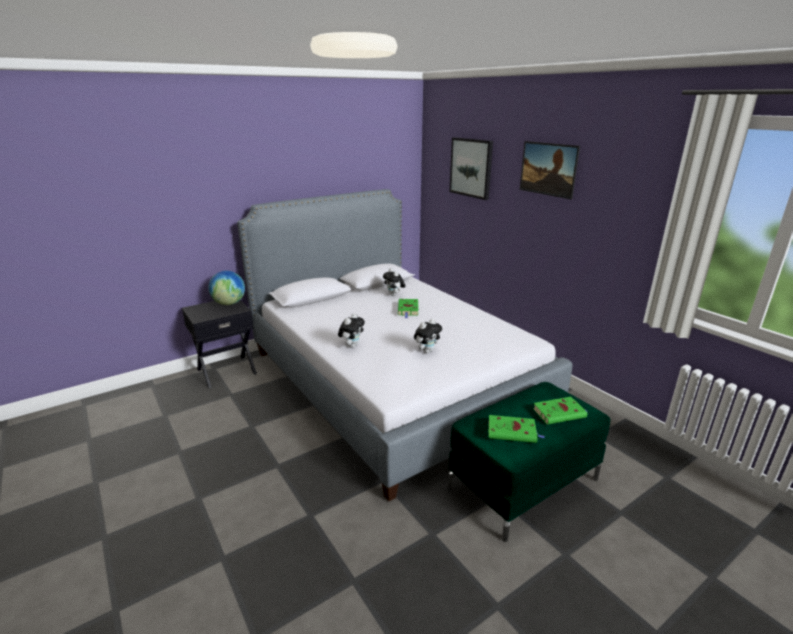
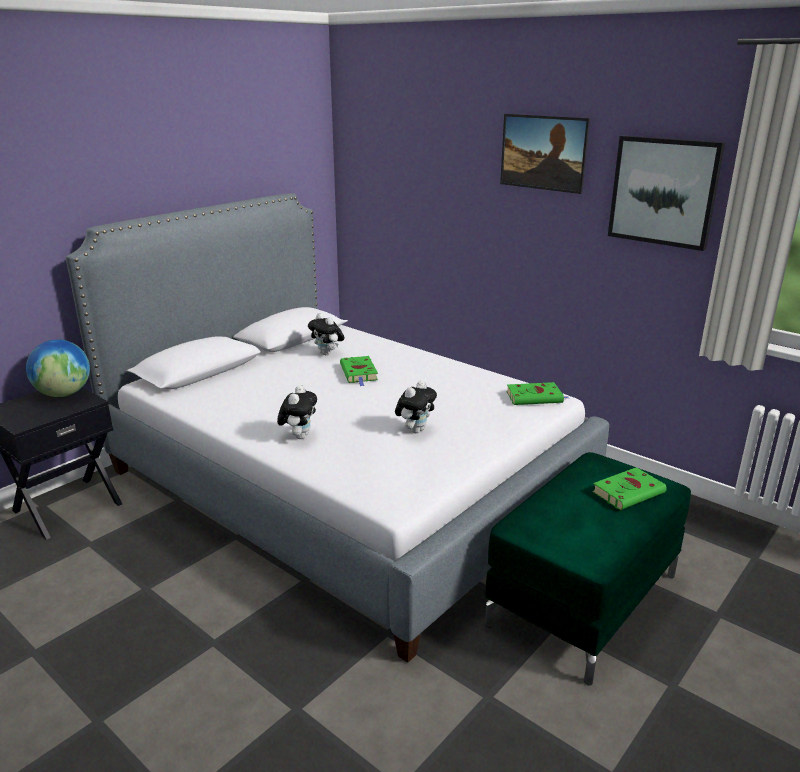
camera: 15 degrees left, 0 degrees up
picture [449,137,493,200] -> picture moved to [608,136,725,251]
green book [488,415,545,443] -> green book moved to [507,382,568,405]

